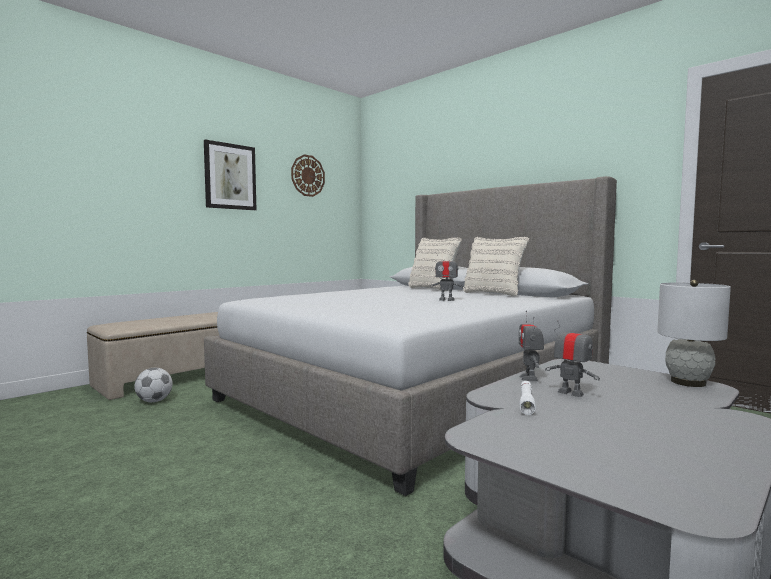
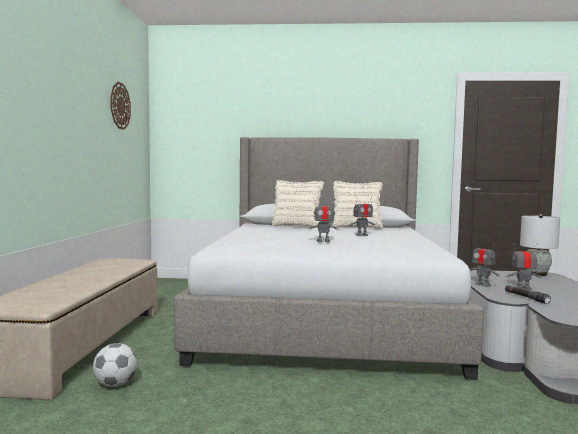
camera: 40 degrees left, 0 degrees up
picture [204,139,256,210] -> none
white flashlight [520,381,536,415] -> black flashlight [505,285,551,304]
none -> toy robot [308,199,340,242]

